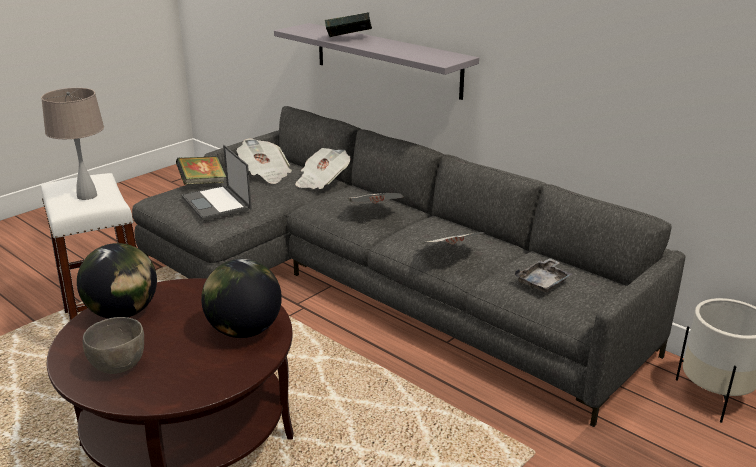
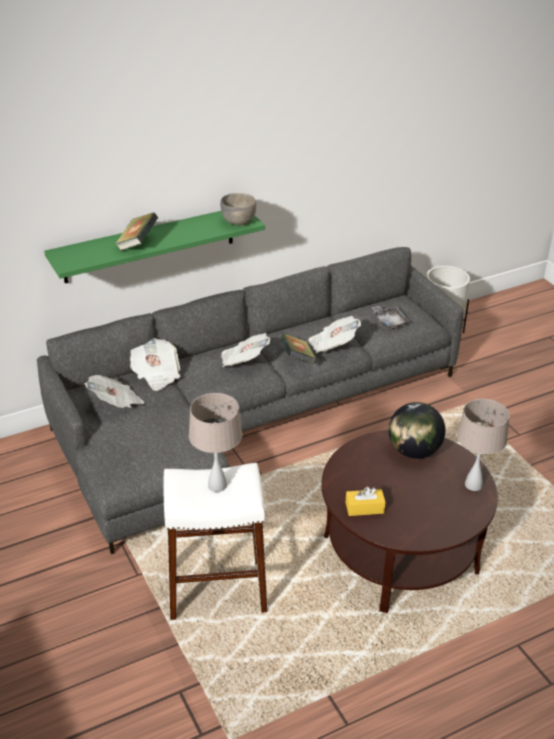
camera: 70 degrees left, 10 degrees up
globe [77,243,157,319] -> yellow tissue box [346,486,386,516]
grey bowl [83,317,144,374] -> grey bowl moved to [220,193,256,225]
book [176,156,226,184] -> book moved to [280,333,316,364]
laptop [181,145,252,221] -> none
grey shelf [274,23,479,100] -> green shelf [44,211,265,283]
none -> beige table lamp [457,399,510,491]

